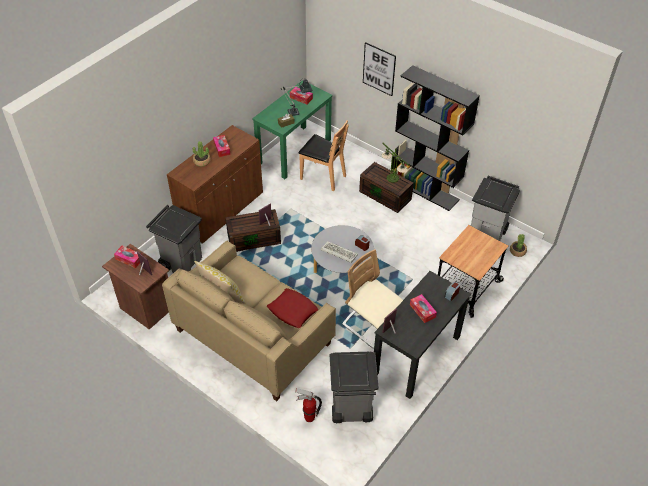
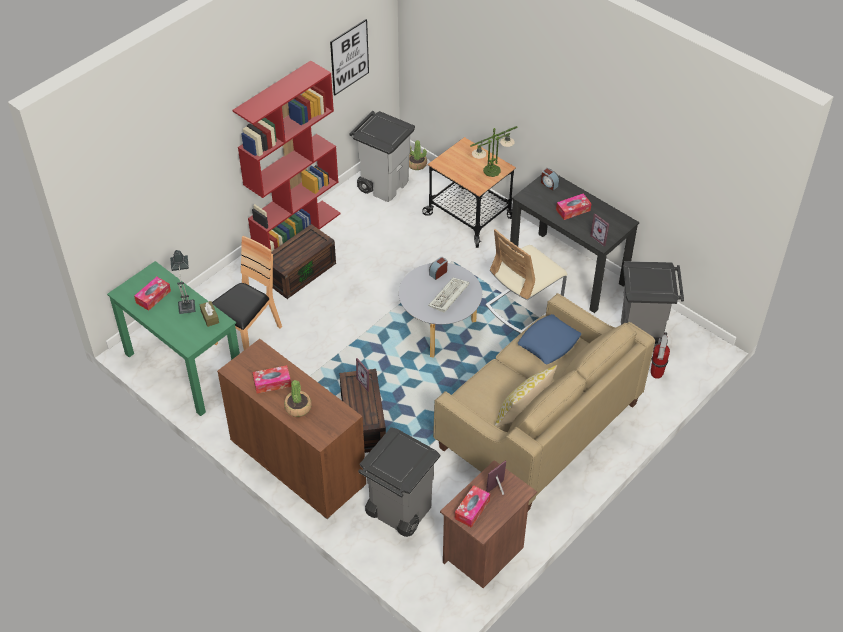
camera: 85 degrees left, 0 degrees up
red pillow [267,288,318,328] -> blue pillow [518,314,581,364]
picture [363,42,396,96] -> picture moved to [330,19,369,95]
table lamp [382,143,409,183] -> table lamp moved to [470,126,518,177]
black bookcase [392,65,480,211] -> red bookcase [233,61,341,252]

